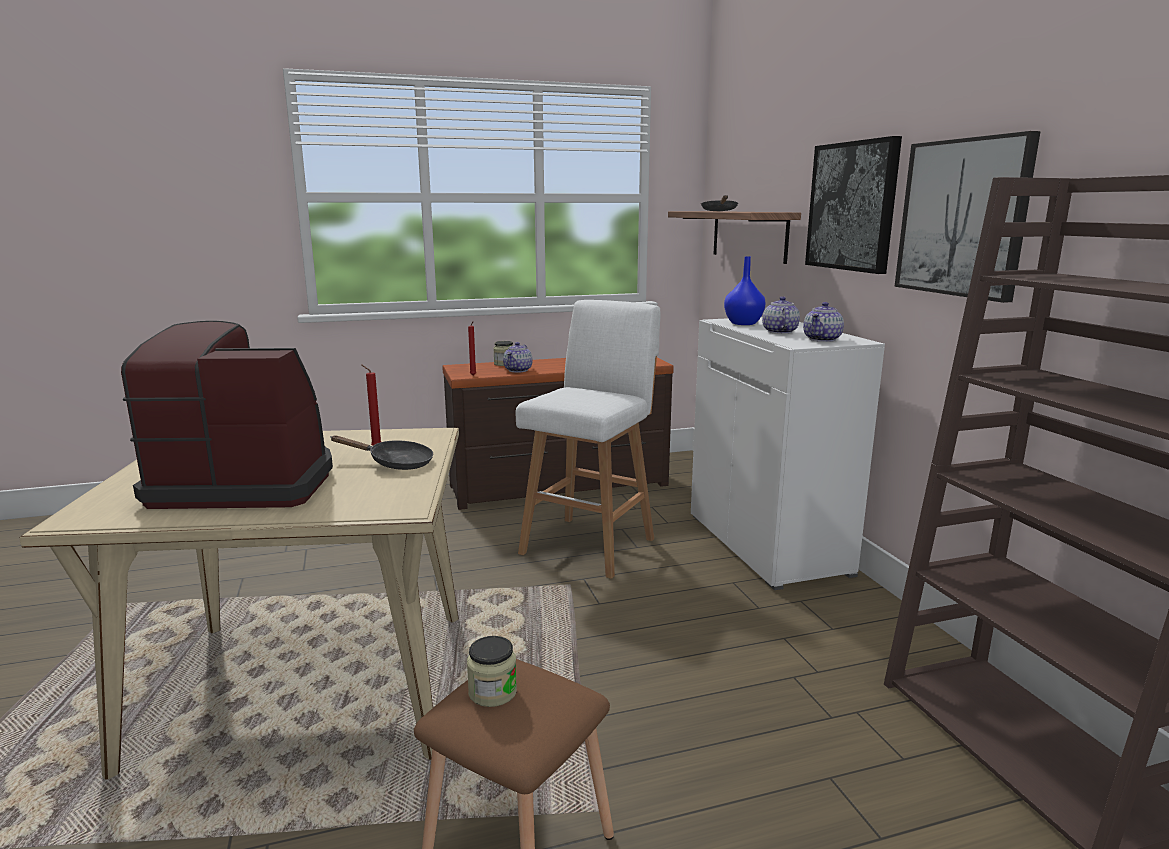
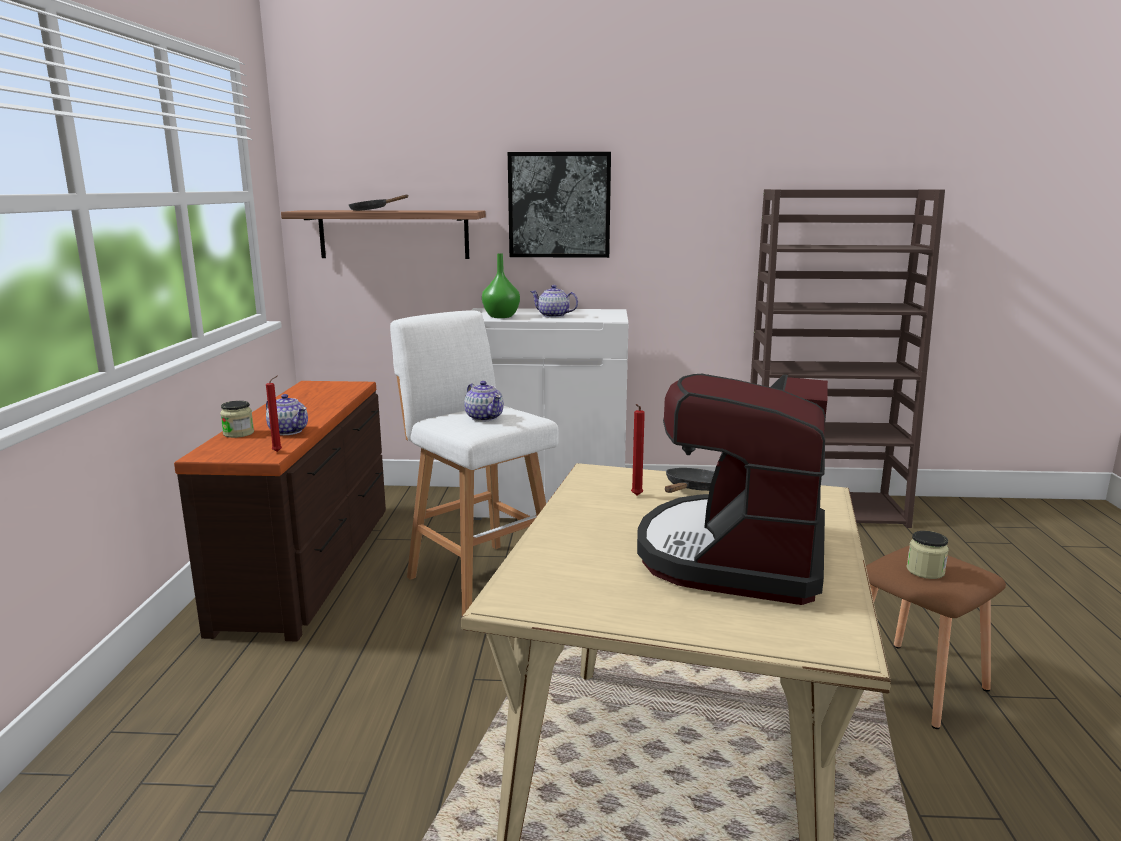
camera: 70 degrees left, 0 degrees up
blue vase [724,256,766,325] -> green vase [482,253,520,318]
teapot [803,302,844,342] -> teapot moved to [464,381,504,421]
picture [894,131,1041,303] -> none

